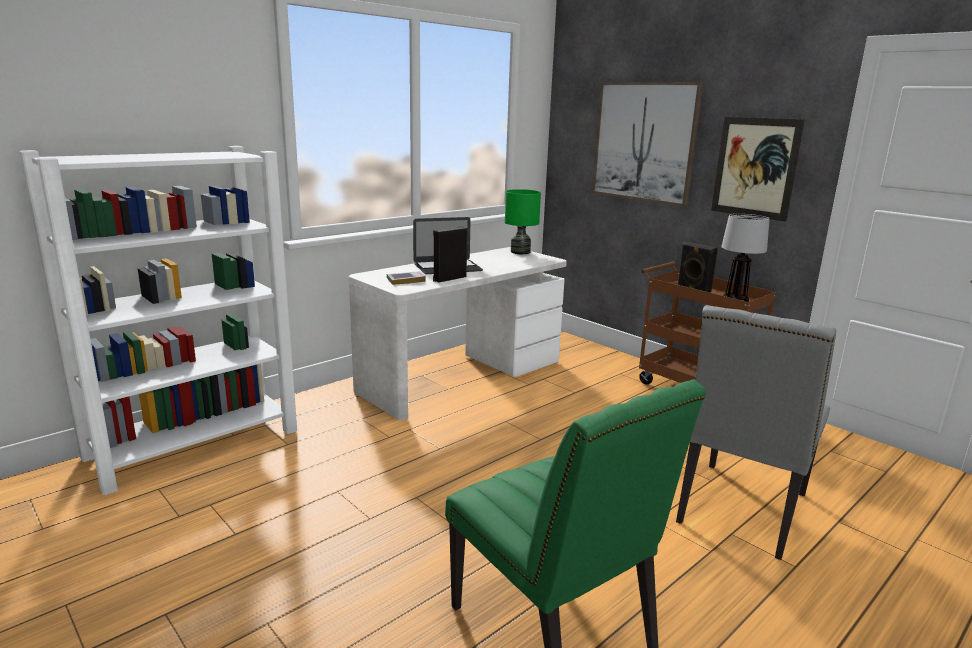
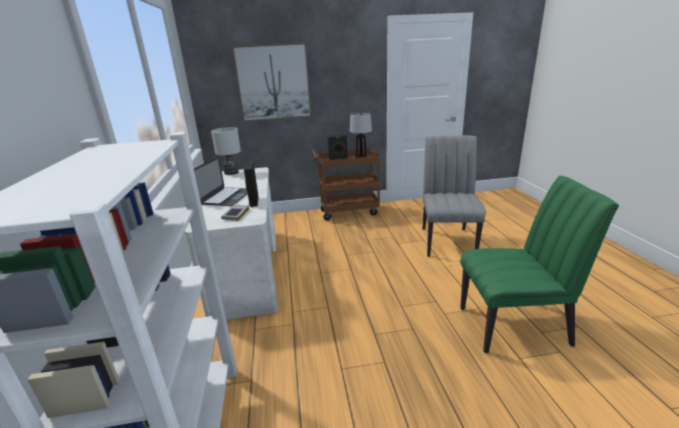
camera: 55 degrees left, 5 degrees up
green table lamp [505,189,541,254] -> grey table lamp [211,127,241,175]
grey chair [676,305,836,560] -> grey chair turned 150 degrees counterclockwise [423,135,486,257]
picture [711,116,805,222] -> none

